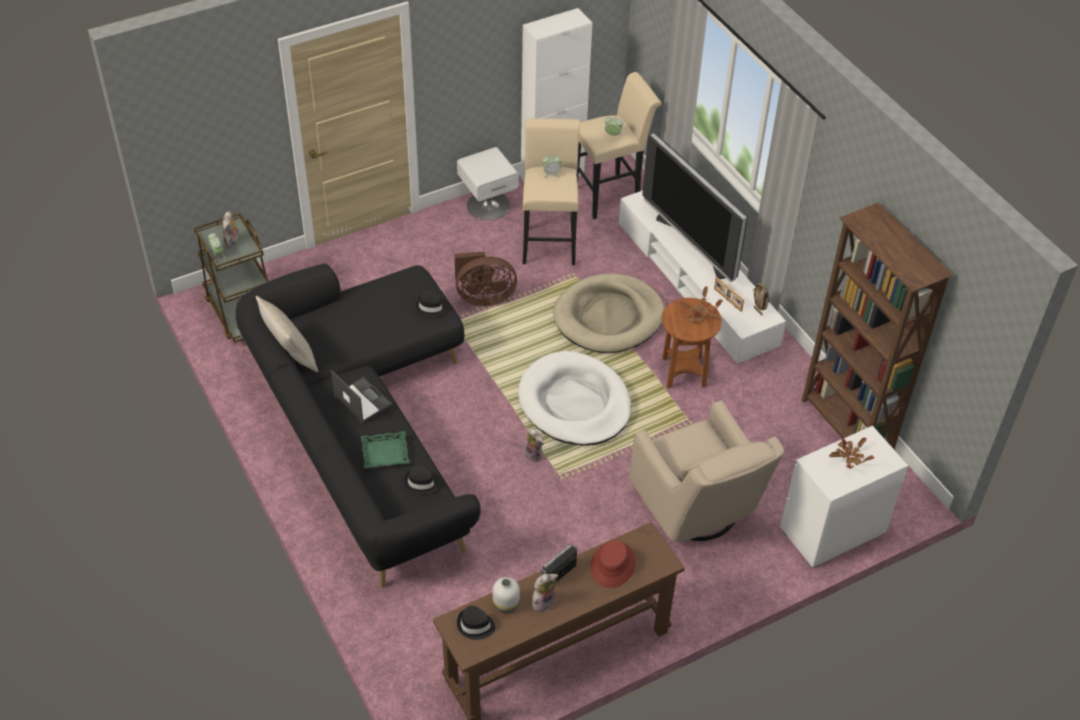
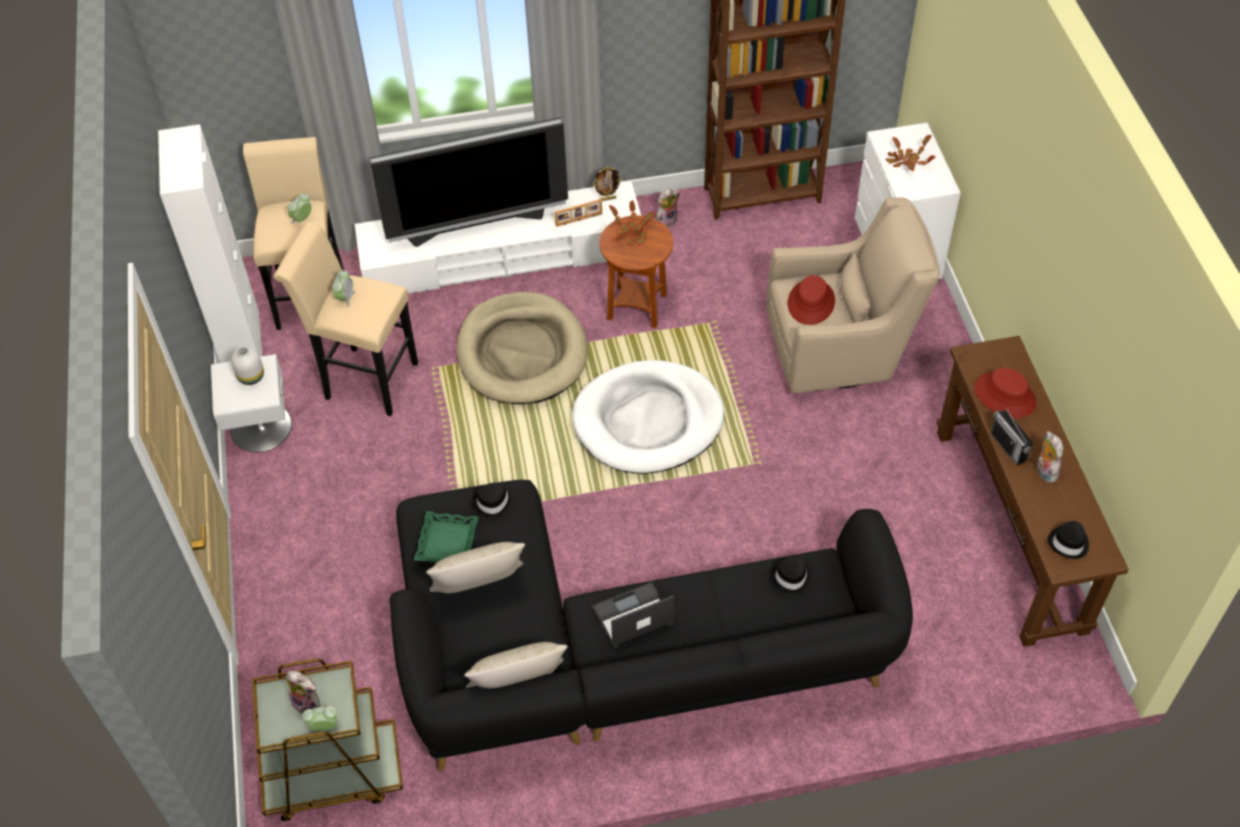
camera: 70 degrees left, 5 degrees up
green tray [361,431,410,468] -> green tray moved to [414,511,479,563]
brown fan [454,251,517,306] -> none
white vase [493,577,520,613] -> white vase moved to [231,347,264,385]
plush toy [524,428,544,462] -> plush toy moved to [656,189,680,228]
none -> beige pillow [426,542,525,593]
none -> red hat [787,275,835,325]

